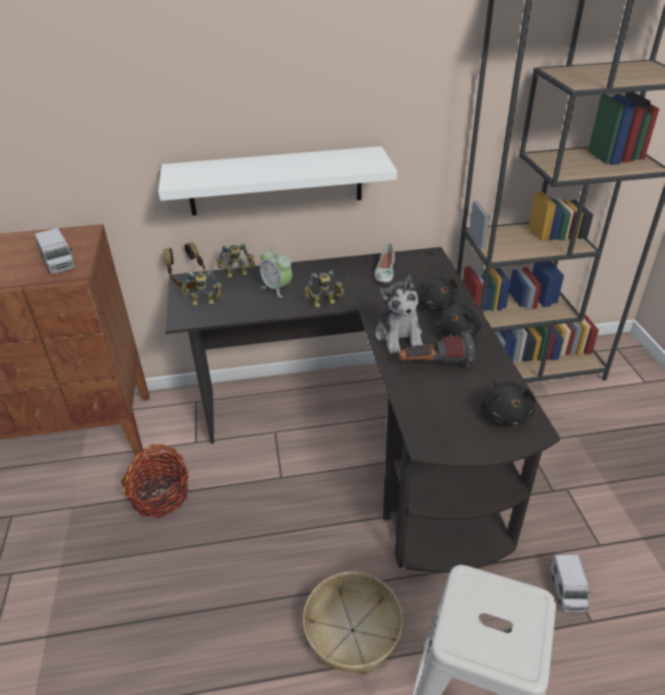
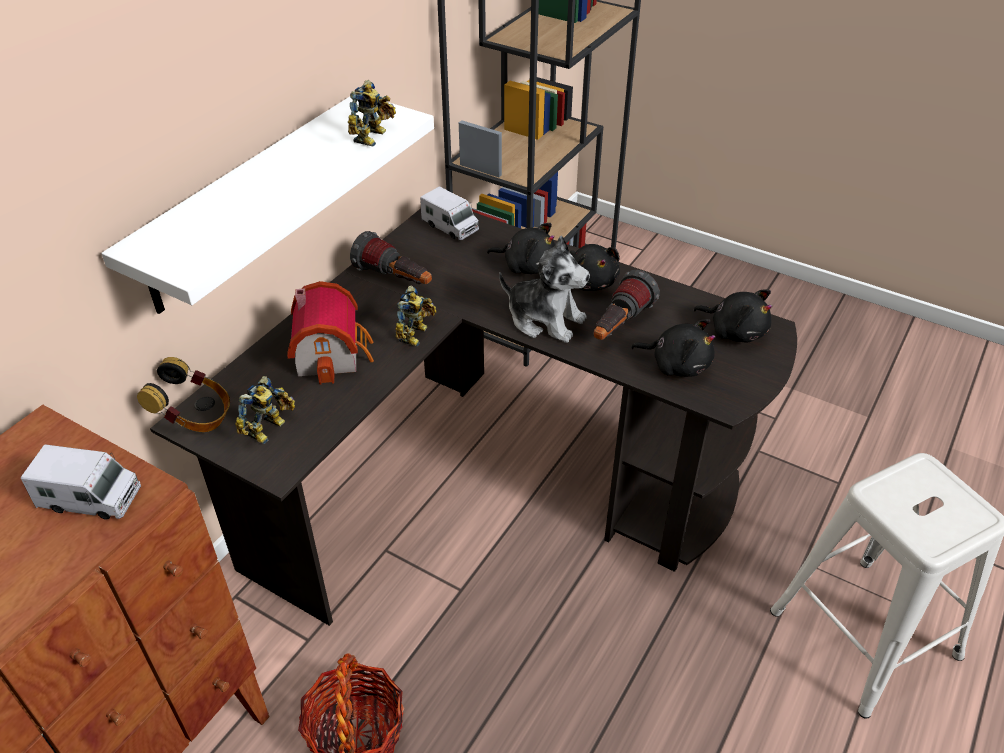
camera: 50 degrees left, 5 degrees up
toy robot [217,243,255,279] -> toy robot moved to [348,80,396,147]
alarm clock [260,247,292,298] -> toy house [287,281,374,385]
basket [303,572,403,675] -> none
white shoe [375,243,395,283] -> none
toy truck [550,555,591,613] -> toy truck moved to [420,186,479,240]
none -> flashlight [350,231,432,284]
none -> black plush toy [631,319,715,377]

